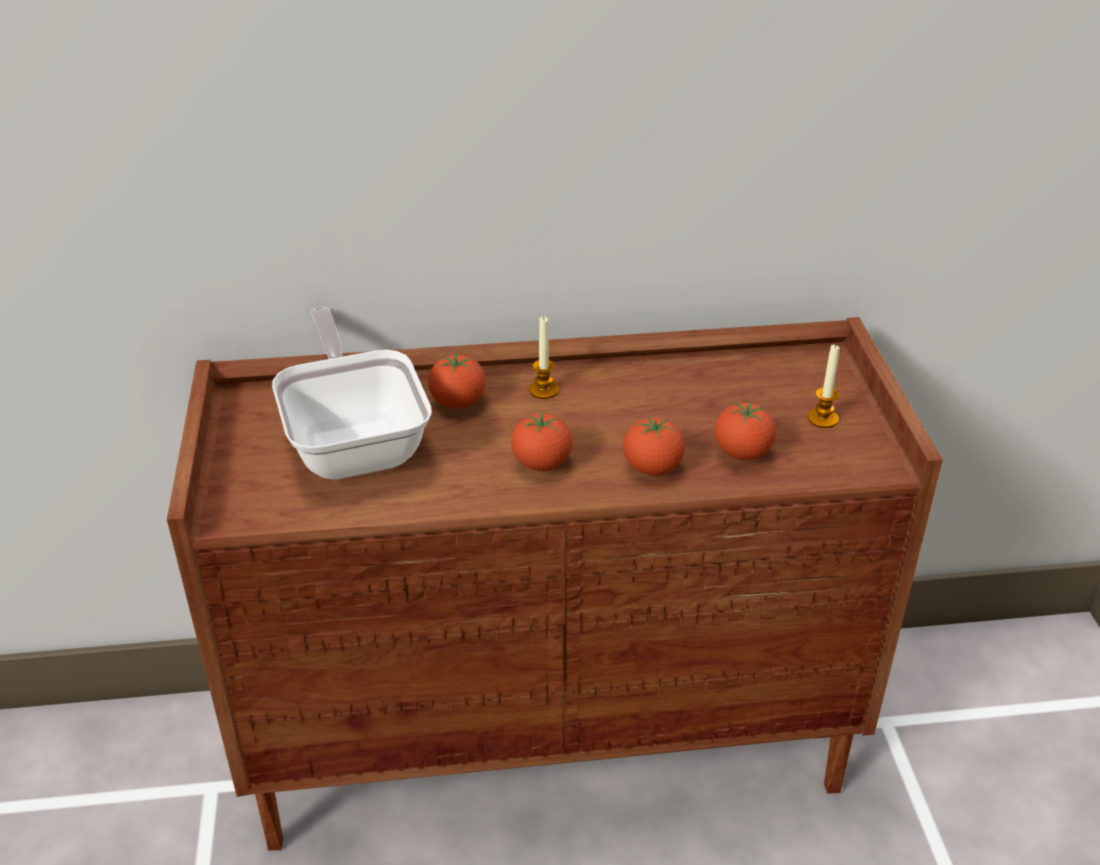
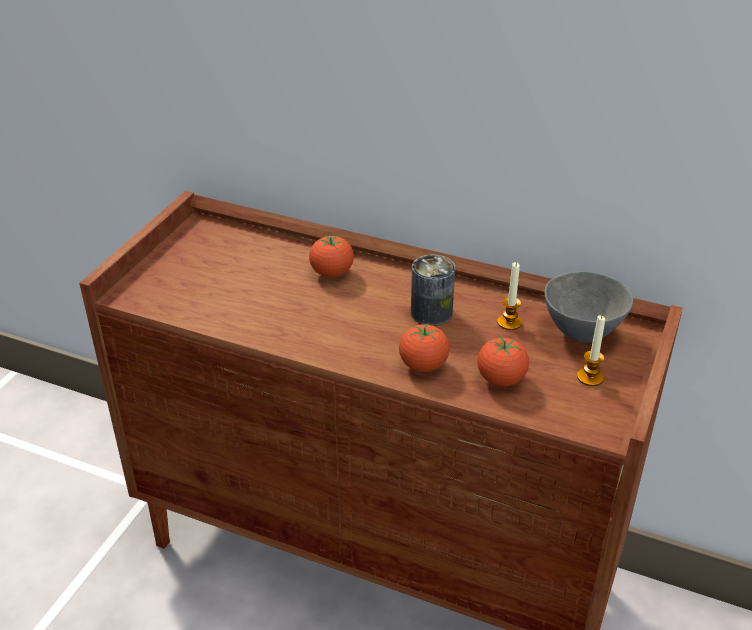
camera: 30 degrees right, 0 degrees up
frying pan [272,307,432,480] -> none
tomato [511,412,573,471] -> none
candle [529,316,559,399] -> candle moved to [497,262,522,330]
none -> can [411,255,455,326]
none -> grey bowl [545,271,633,343]

